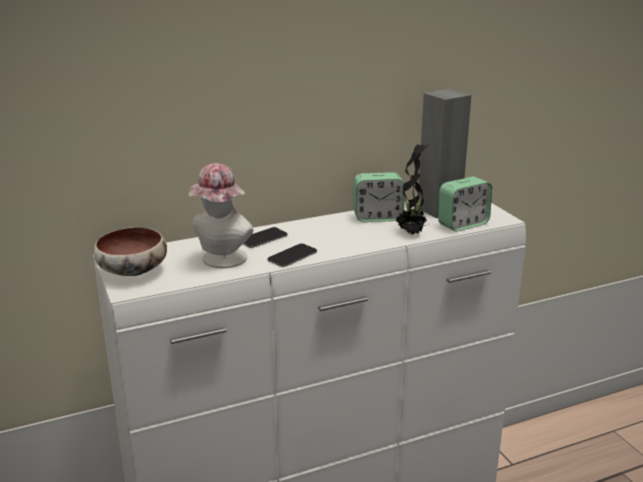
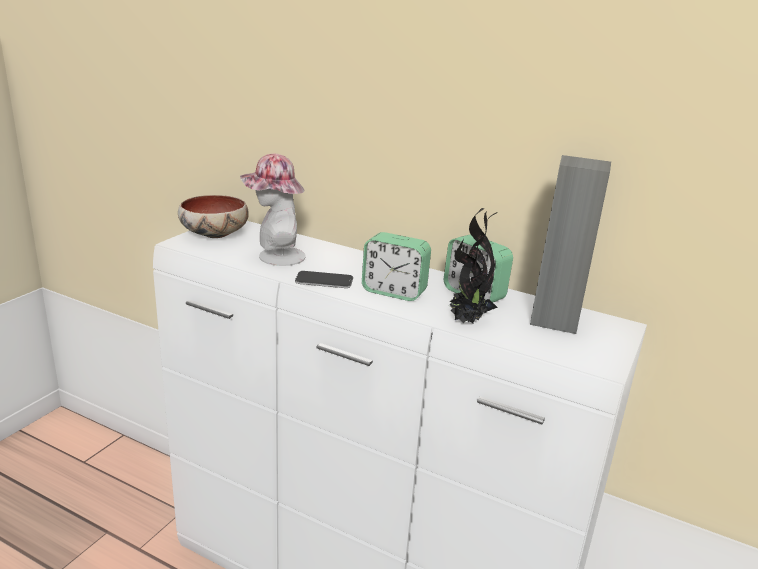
camera: 50 degrees right, 0 degrees up
phone [243,227,288,248] -> none
alarm clock [438,177,492,231] -> alarm clock moved to [362,232,431,301]

